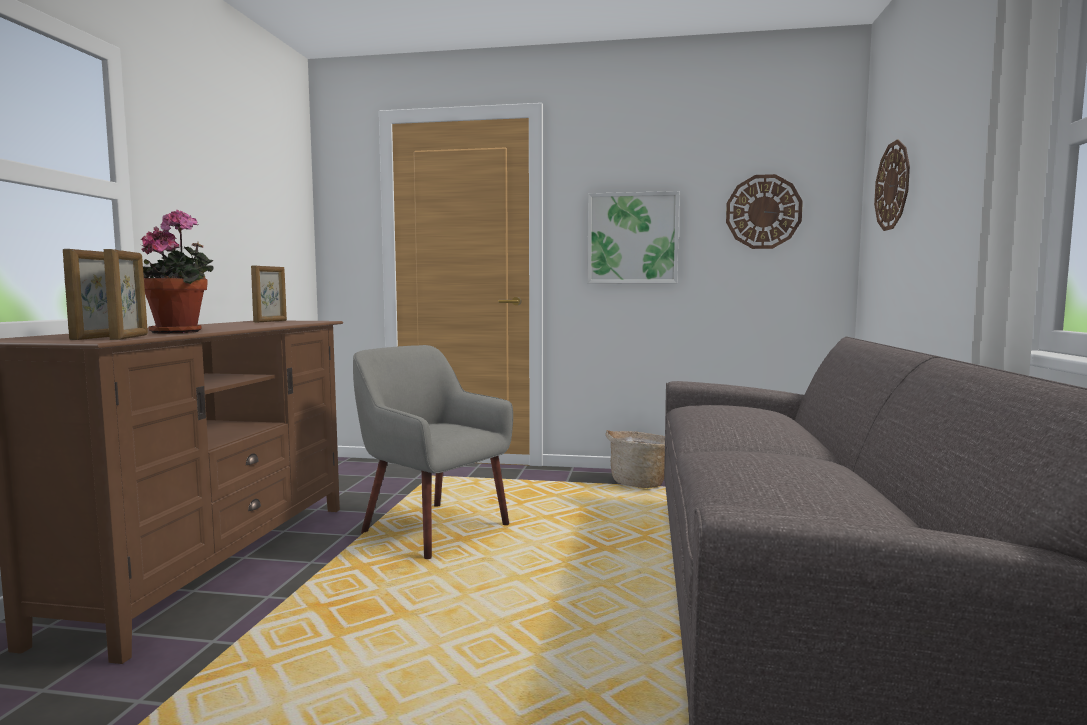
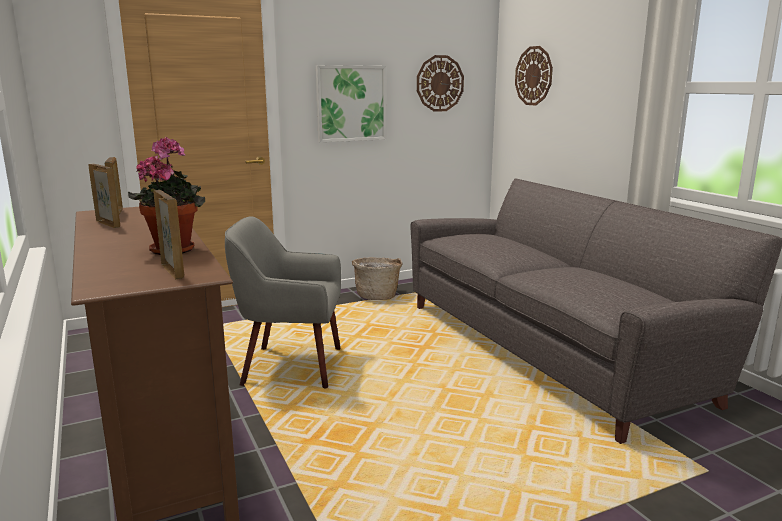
camera: 35 degrees left, 10 degrees up
picture frame [104,249,148,340] -> picture frame moved to [89,164,120,228]

